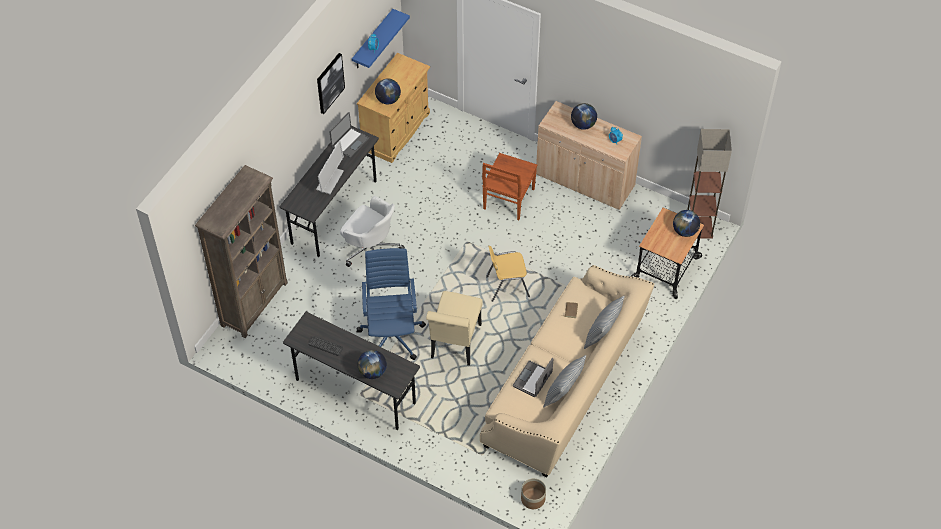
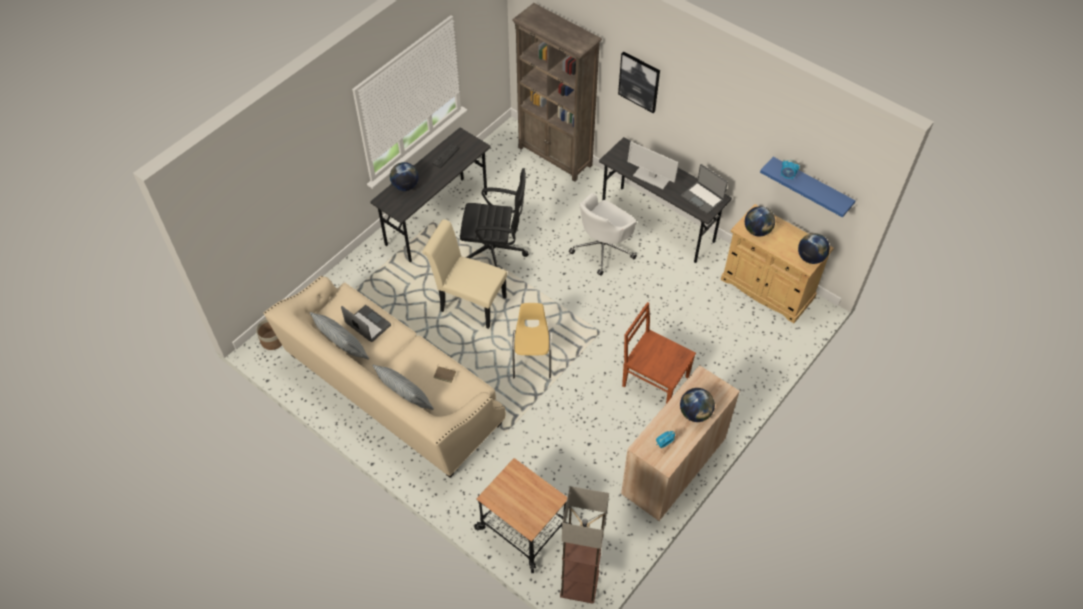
camera: 100 degrees right, 0 degrees up
picture [317,53,345,114] -> picture moved to [618,52,660,113]
blue office chair [357,248,426,360] -> black office chair [460,168,529,267]
globe [673,210,700,237] -> globe moved to [798,233,830,264]

